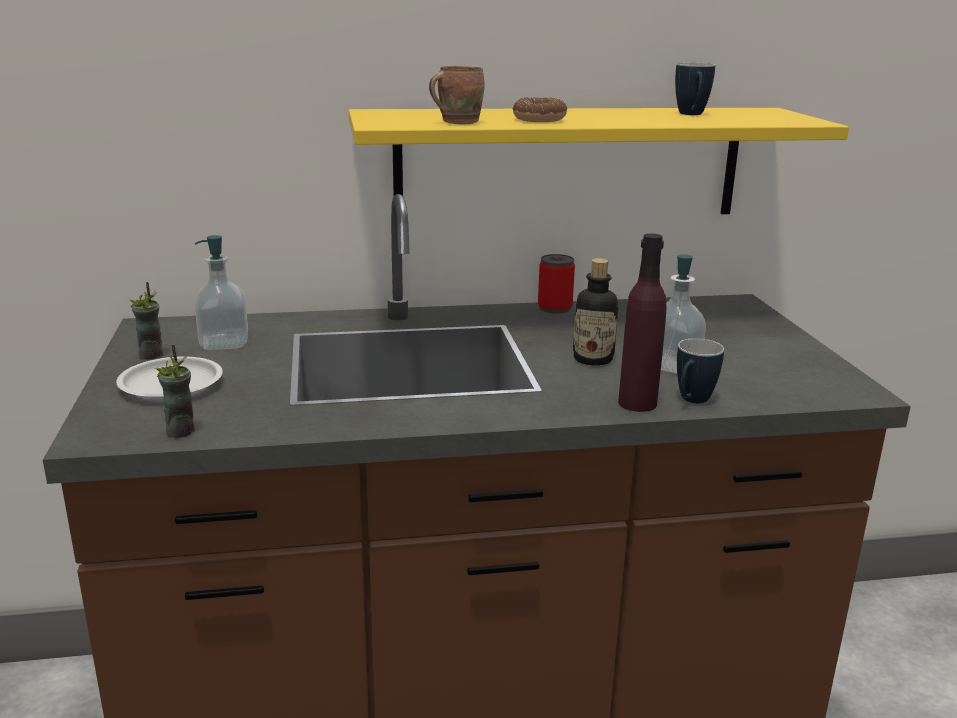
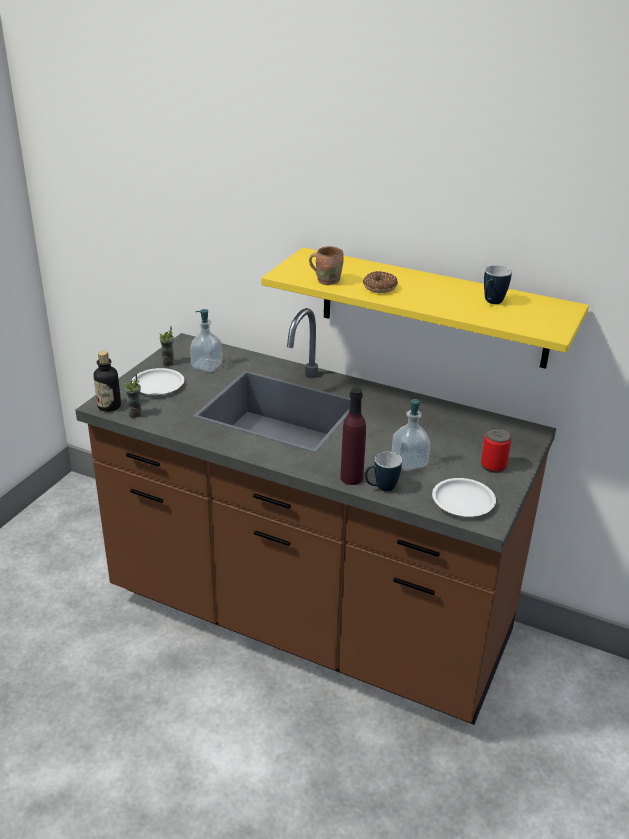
camera: 35 degrees right, 10 degrees up
can [538,254,575,314] -> can moved to [481,427,511,473]
bottle [573,258,618,366] -> bottle moved to [93,351,121,412]
none -> white plate [432,478,496,517]

